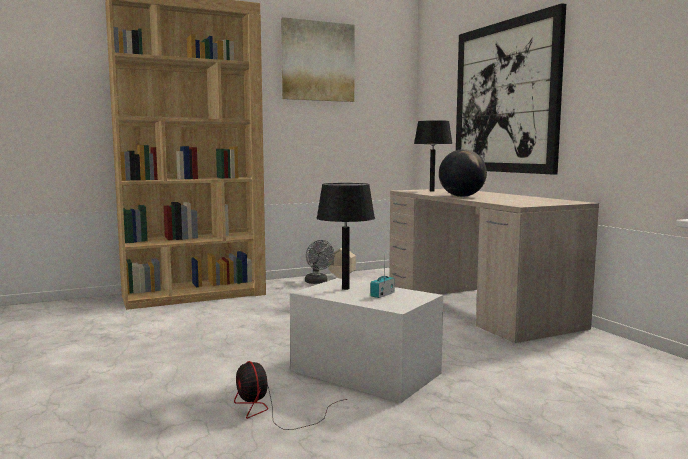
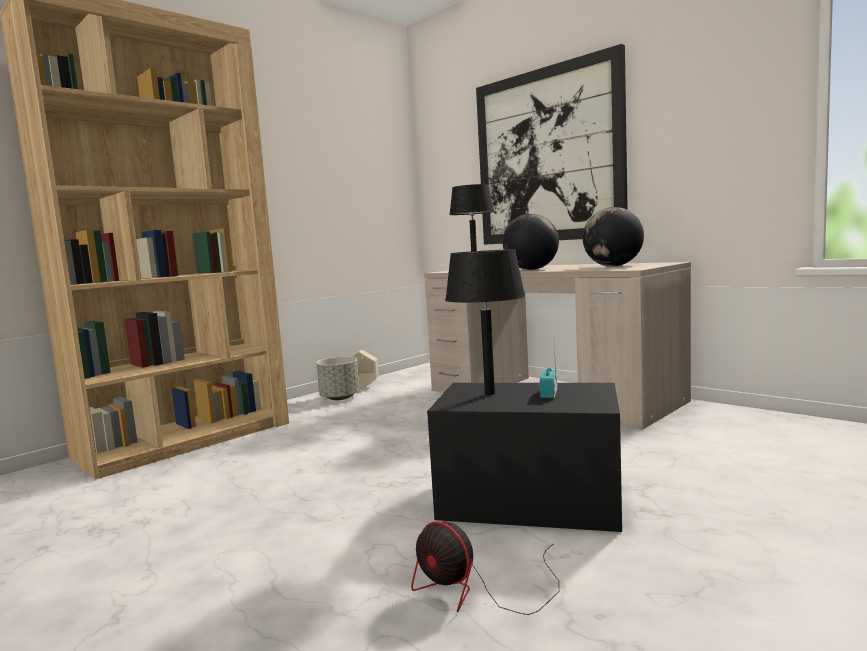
camera: 20 degrees left, 0 degrees up
picture [281,17,355,102] -> none
white storage box [290,278,443,403] -> black storage box [427,383,622,532]
grey fan [305,240,335,284] -> grey planter [316,357,360,400]
none -> globe [583,207,644,267]

